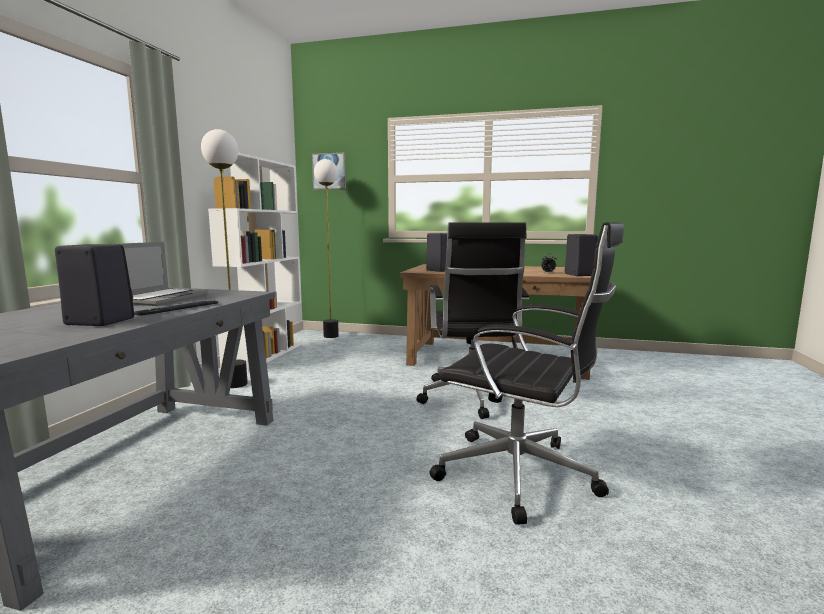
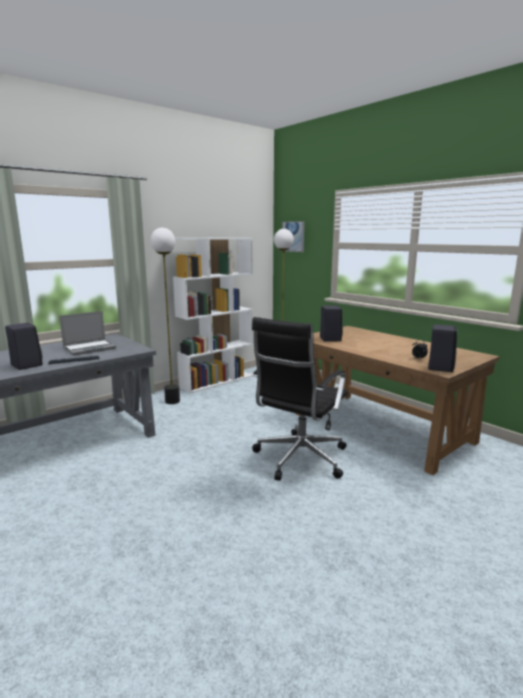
camera: 35 degrees right, 5 degrees up
black office chair [430,222,624,525] -> none

